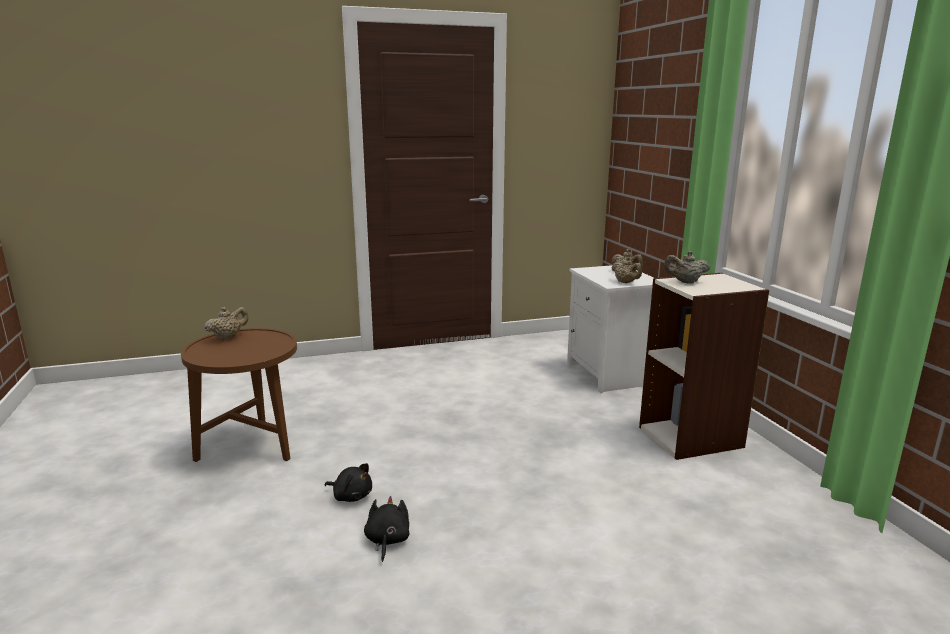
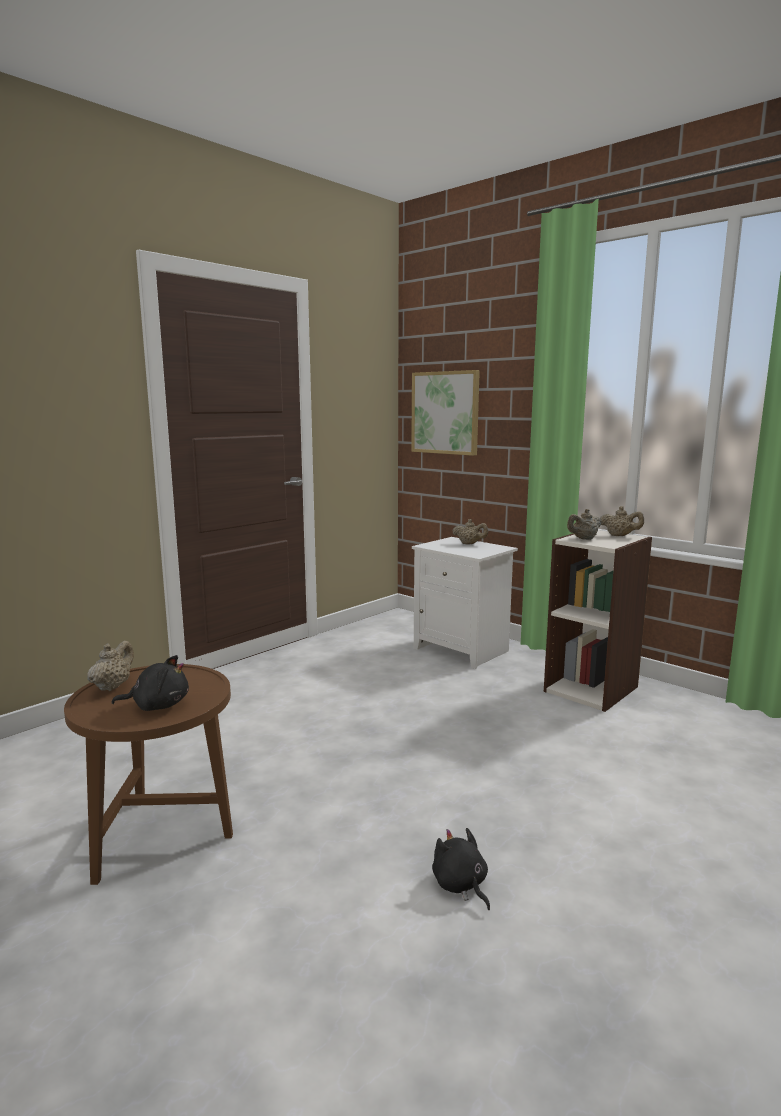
camera: 30 degrees left, 5 degrees down
black plush toy [324,463,372,502] -> black plush toy moved to [112,655,189,711]
beige teapot [612,257,642,283] -> beige teapot moved to [600,506,644,536]
none -> picture [411,370,480,456]

